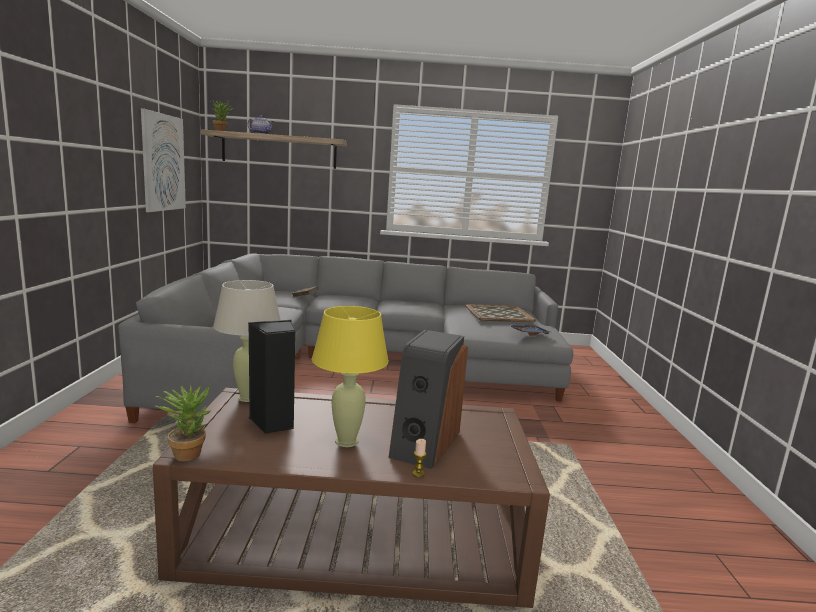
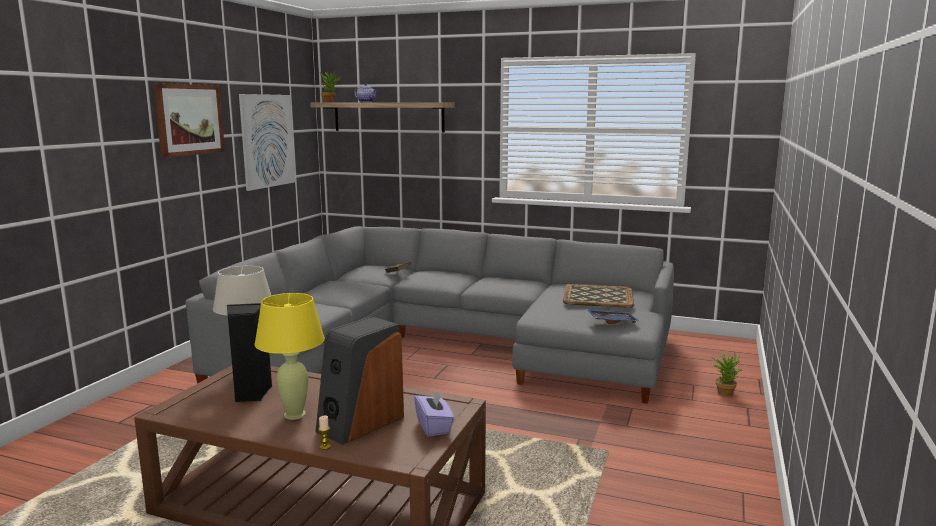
camera: 20 degrees right, 0 degrees up
potted plant [156,382,212,461] -> potted plant moved to [711,354,743,396]
none -> picture [153,83,225,158]
none -> purple tissue box [414,389,455,437]

